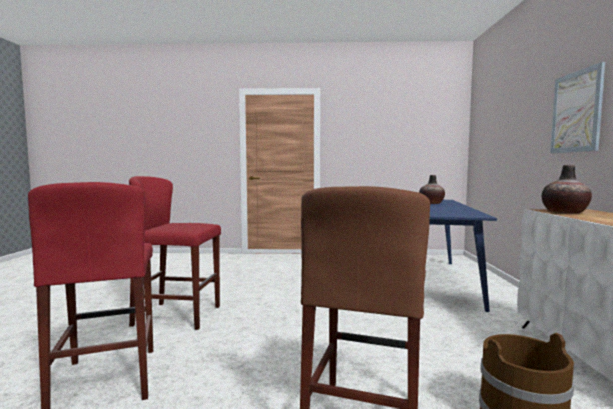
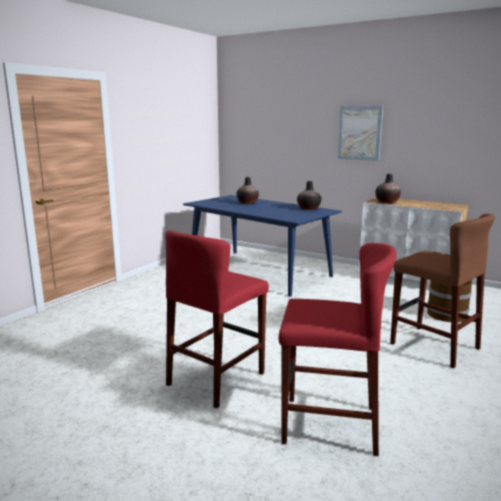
camera: 60 degrees left, 10 degrees up
none -> vase [297,181,322,210]

